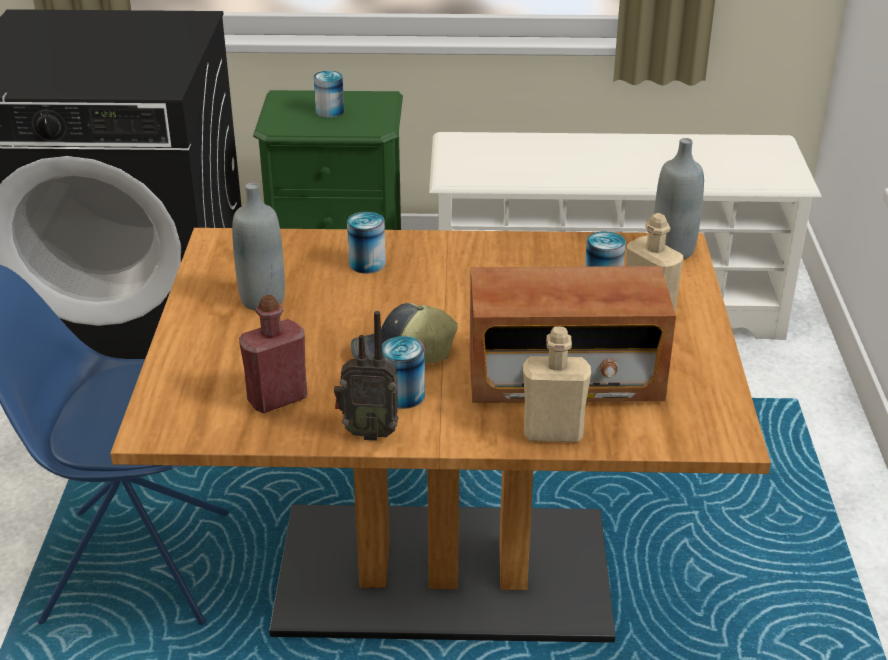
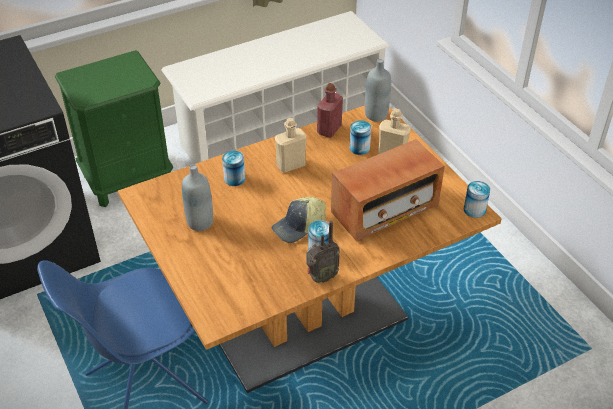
camera: 30 degrees left, 10 degrees up
red bottle [239,295,307,413] -> red bottle moved to [317,83,343,138]
can [314,71,344,118] -> can moved to [464,181,490,218]
beige bottle [523,327,591,442] -> beige bottle moved to [275,118,306,173]

